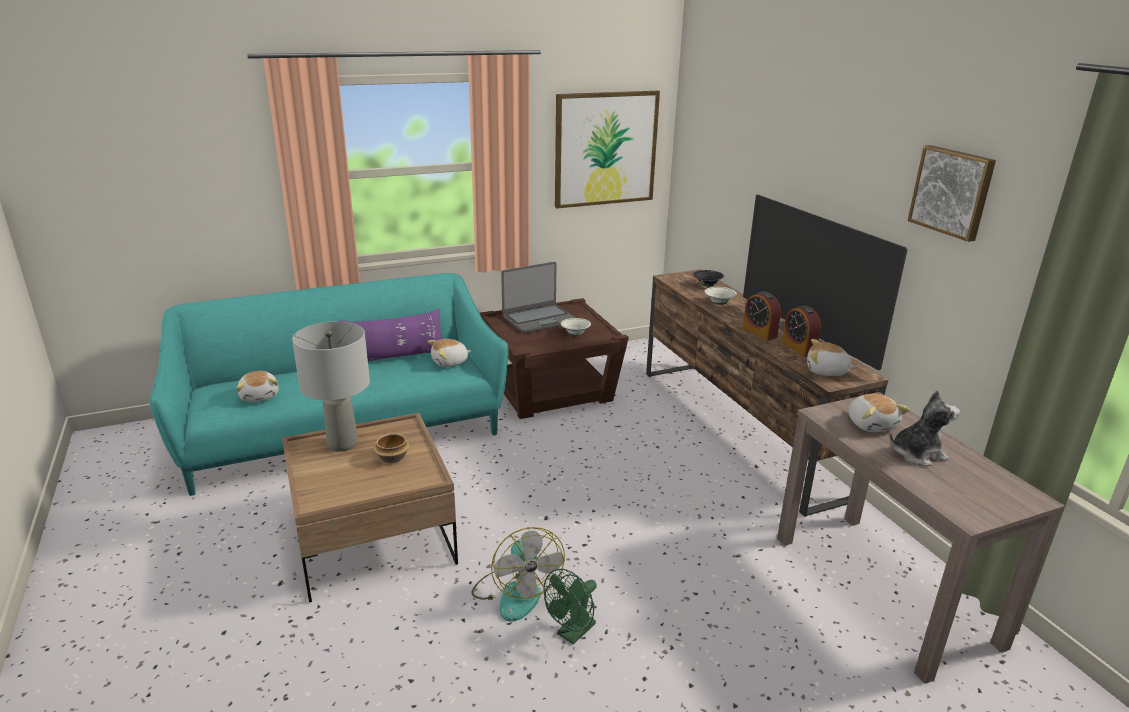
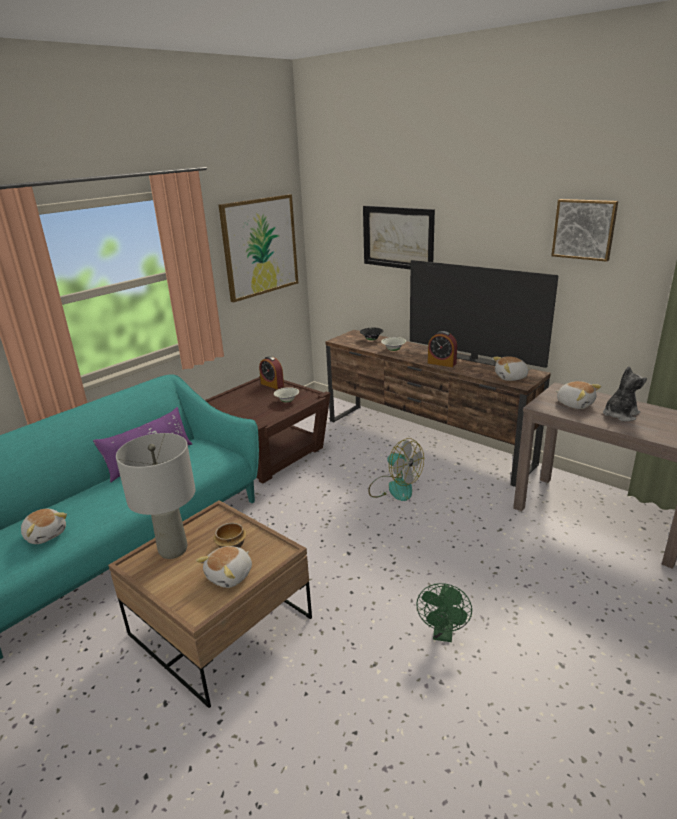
camera: 25 degrees left, 0 degrees up
plush toy [428,339,471,367] -> plush toy moved to [196,546,252,588]
fan [471,527,565,621] -> fan moved to [369,438,424,501]
laptop [501,262,575,334] -> none
alarm clock [782,305,821,357] -> alarm clock moved to [259,356,284,389]
none -> picture [363,206,435,269]

